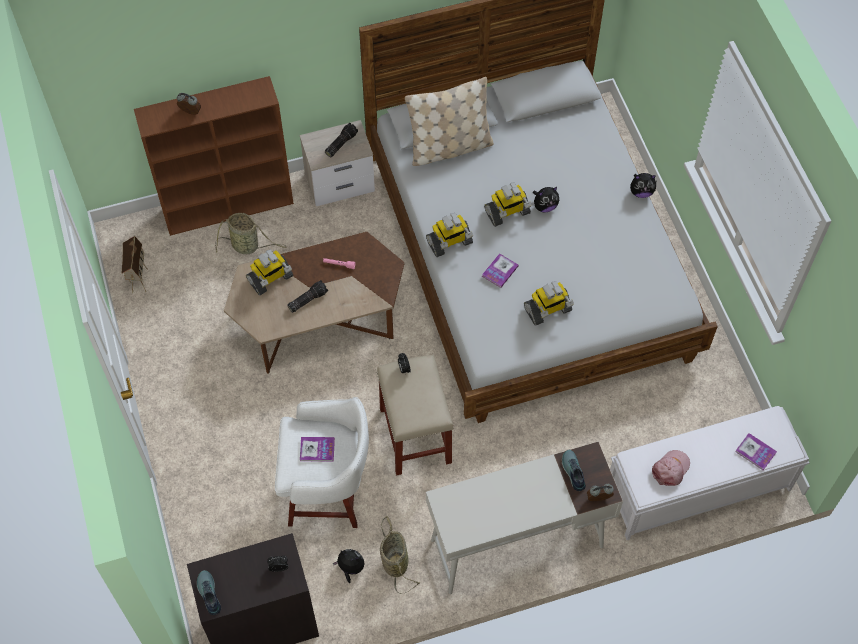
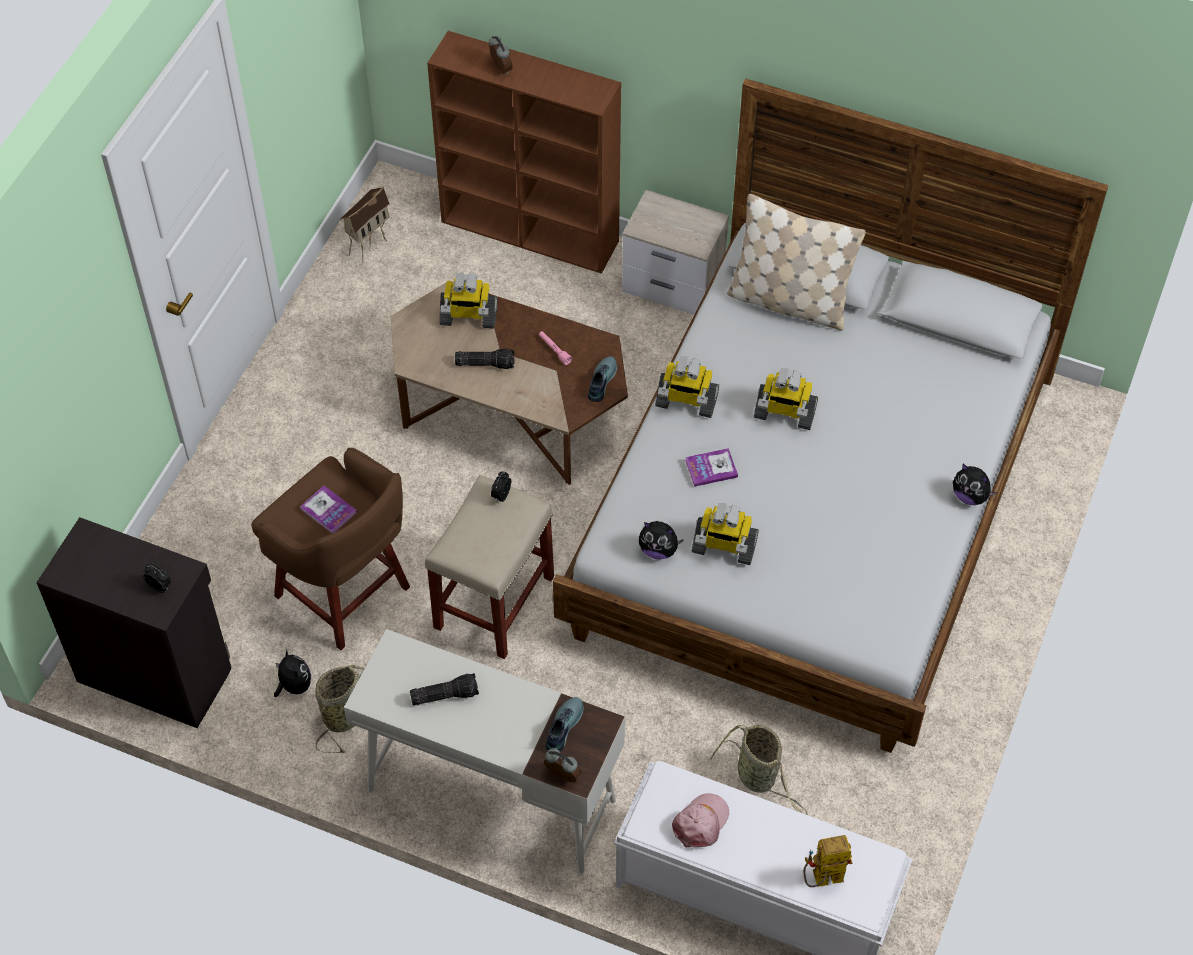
camera: 40 degrees right, 5 degrees down
shoe [197,570,221,615] -> shoe moved to [588,356,617,402]
basket [215,213,287,254] -> basket moved to [710,725,807,815]
white stool [275,397,369,528] -> brown stool [251,448,410,650]
flashlight [325,123,358,157] -> flashlight moved to [410,673,479,705]
plush toy [533,187,559,213] -> plush toy moved to [639,521,684,560]
pink cap [652,450,690,486] -> pink cap turned 45 degrees counterclockwise [672,793,729,848]
book [735,433,777,470] -> toy robot [803,835,852,887]

